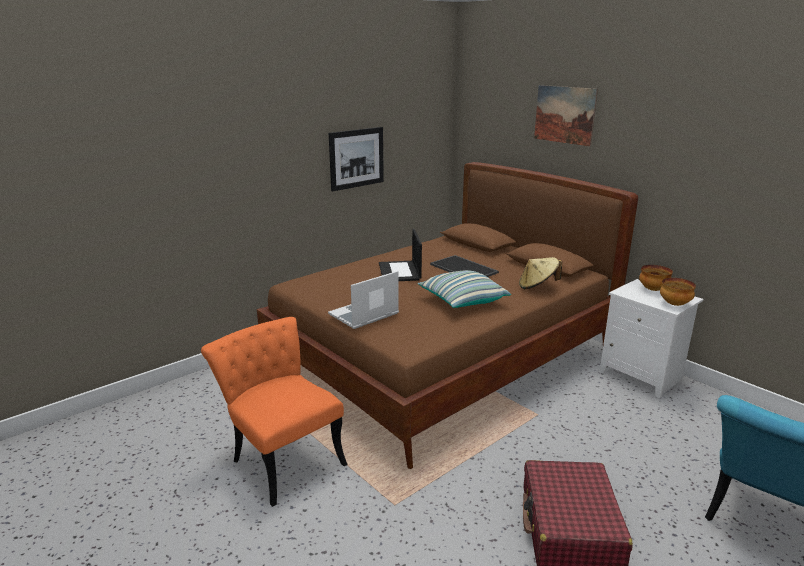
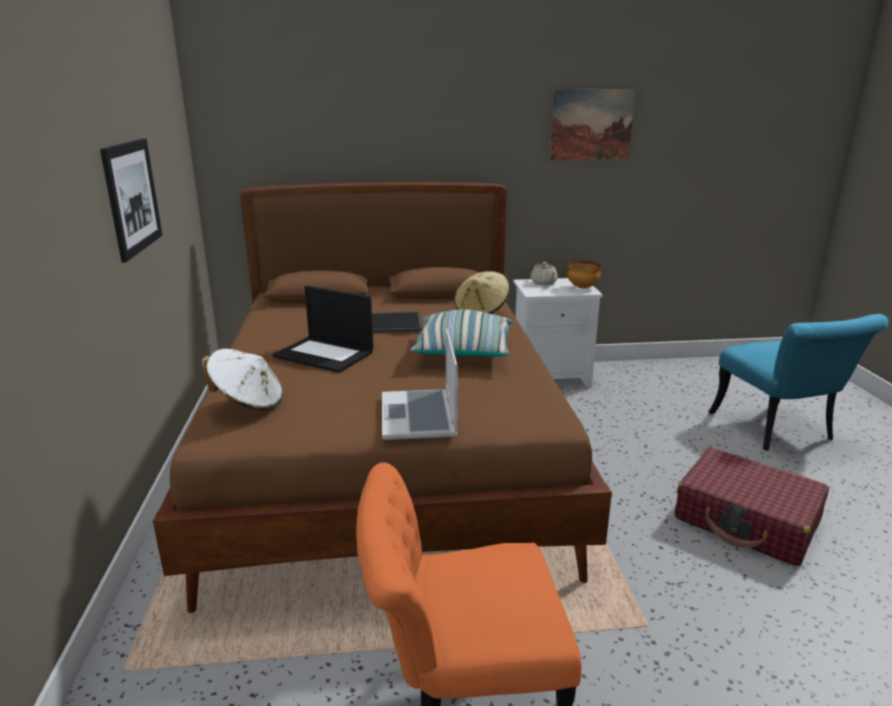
camera: 55 degrees left, 0 degrees up
picture [534,85,598,146] -> picture moved to [549,90,636,160]
bowl [639,265,673,291] -> beige teapot [530,262,558,285]
none -> white hat [202,349,283,410]

